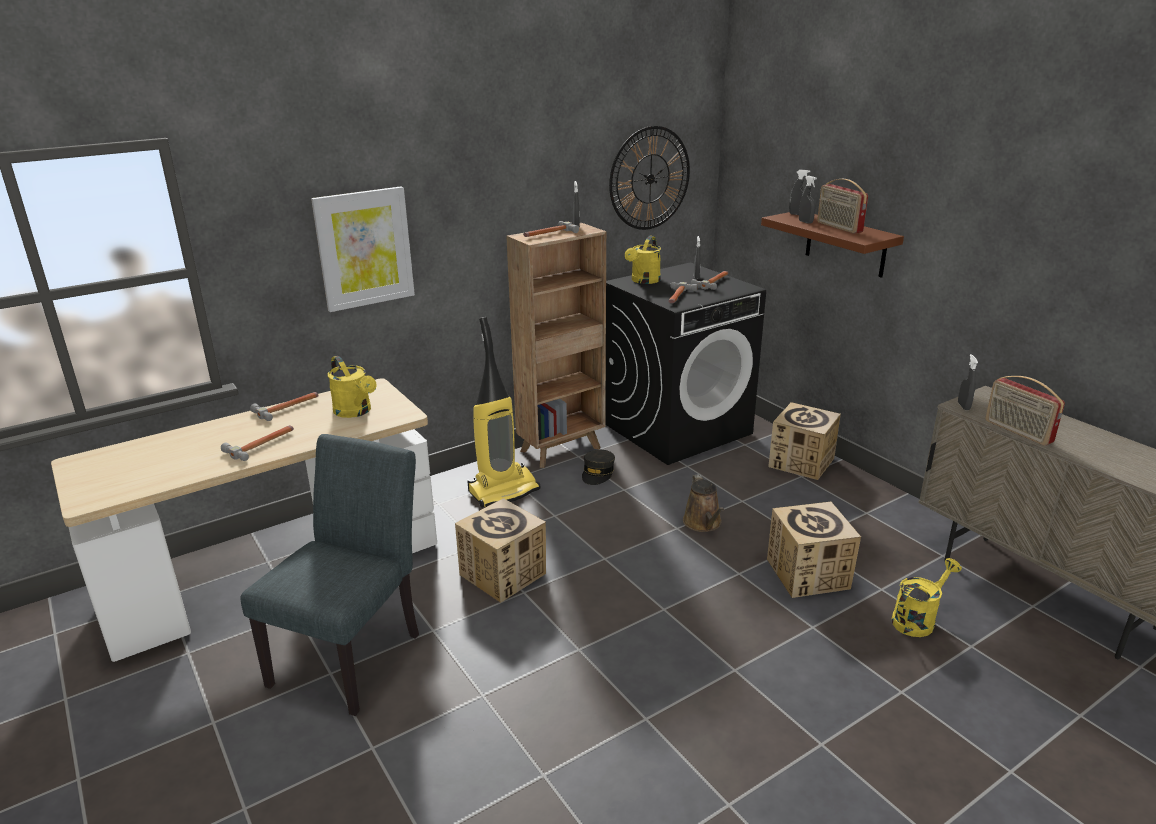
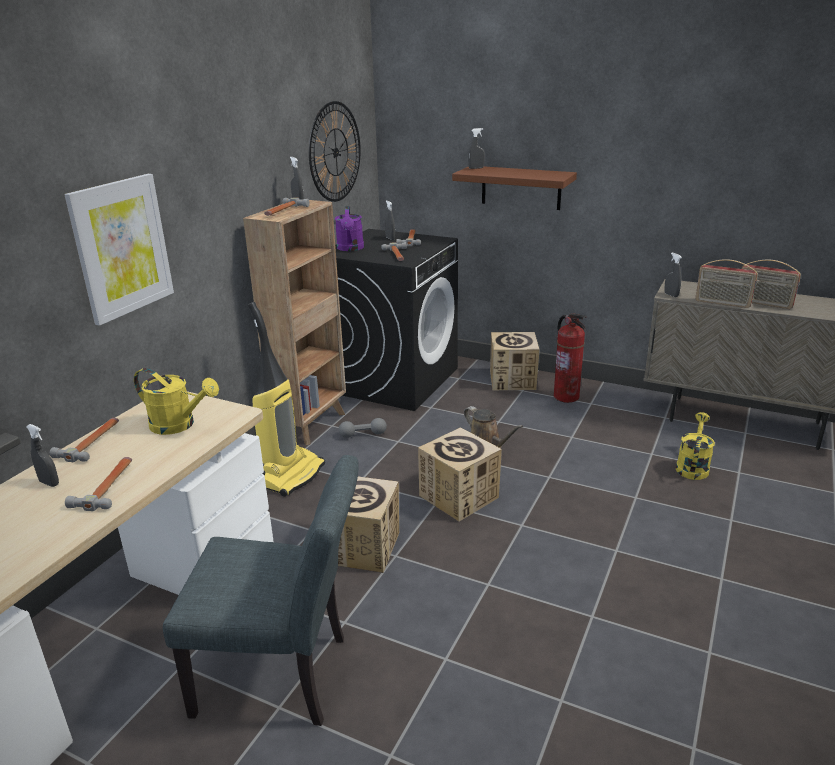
camera: 30 degrees left, 0 degrees up
grey chair [240,434,419,716] -> grey chair turned 105 degrees clockwise [163,455,359,726]
grey cap [582,450,615,485] -> grey dumbbell [339,418,387,438]
yellow watering can [625,236,661,284] -> purple watering can [335,206,364,251]
cardboard box [767,502,861,598] -> cardboard box moved to [418,427,502,522]
grey spray bottle [799,176,817,224] -> grey spray bottle moved to [26,424,59,487]
radio [817,179,868,234] -> radio moved to [742,260,801,309]
none -> fire extinguisher [554,313,587,403]

